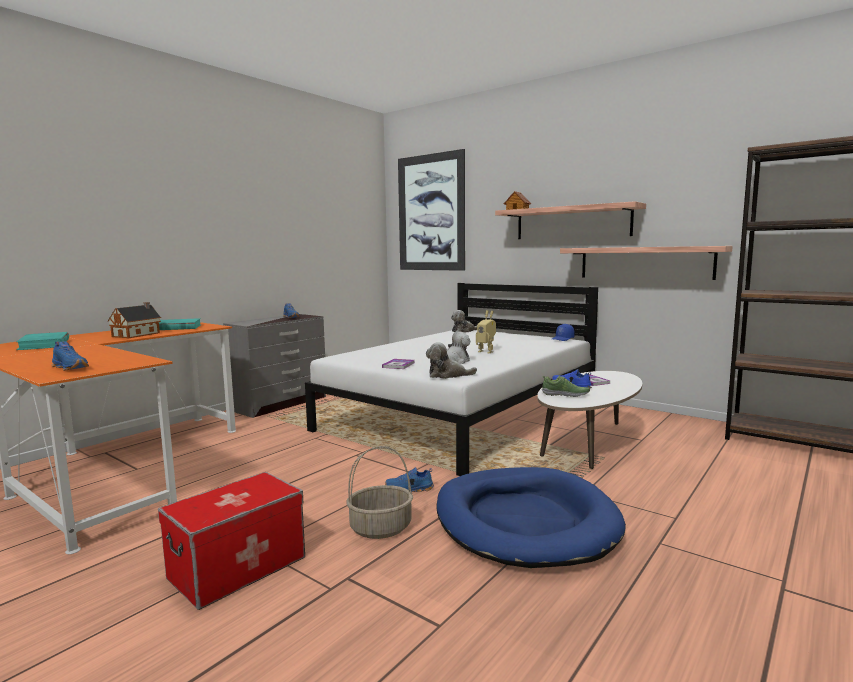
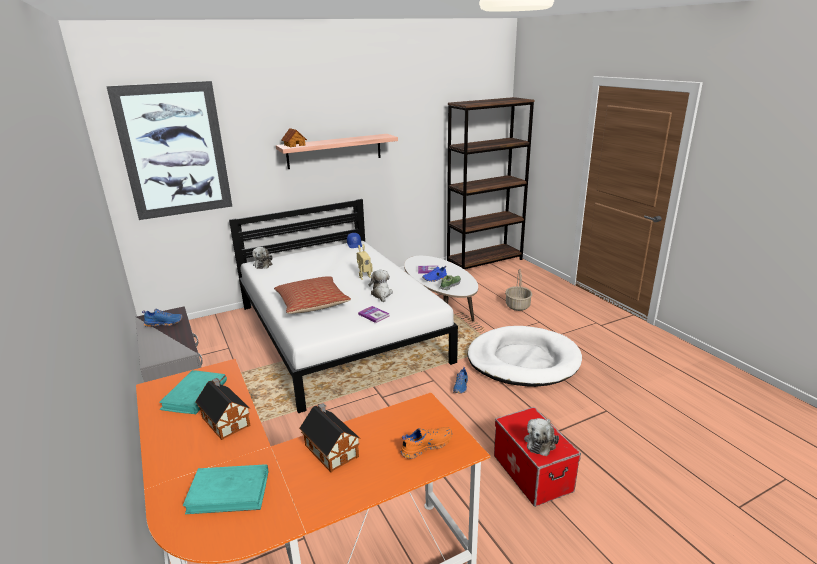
camera: 65 degrees left, 15 degrees up
blue shoe [52,341,89,371] -> orange shoe [401,427,452,459]
basket [347,446,413,539] -> basket moved to [505,269,532,311]
plush toy [426,342,477,379] -> plush toy moved to [524,418,559,456]
blue dog bed [436,467,626,568] -> white dog bed [468,326,582,387]
shelf [560,246,733,280] -> none
none -> pillow [274,276,351,314]
none -> toy house [299,403,361,473]

